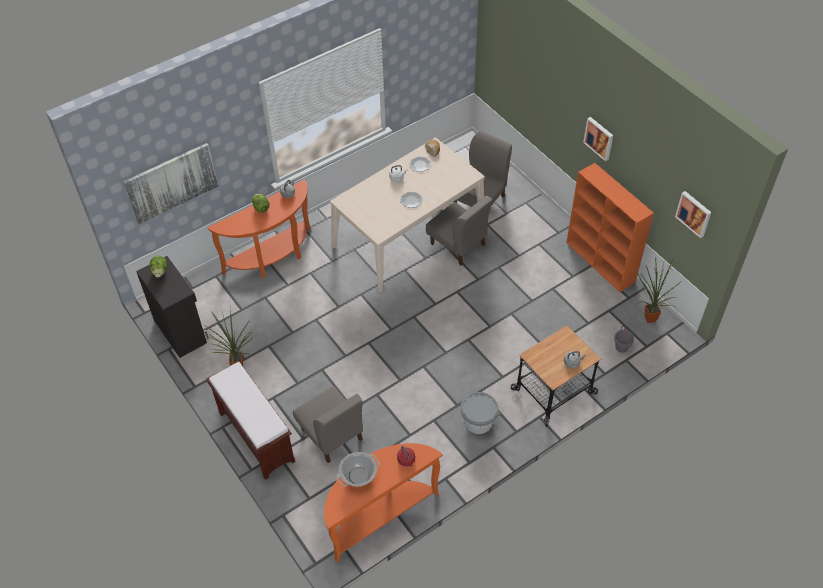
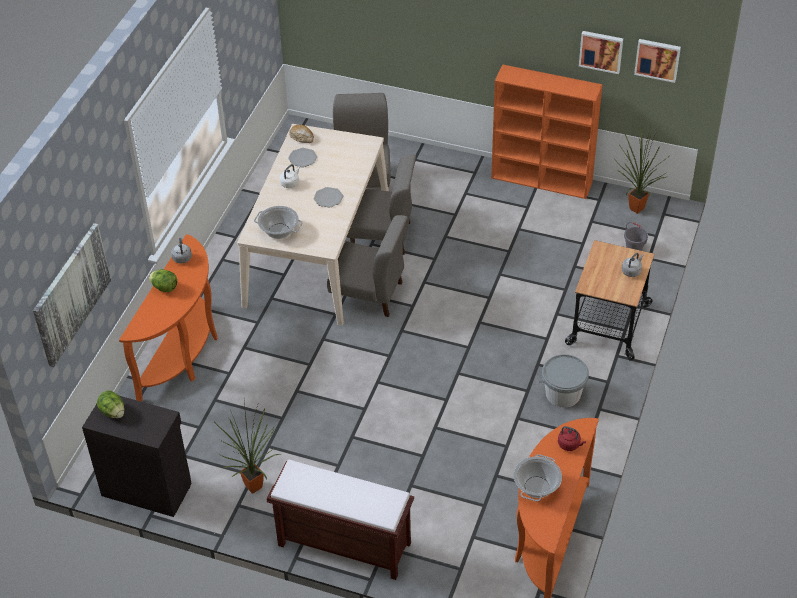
camera: 35 degrees left, 5 degrees down
grey chair [293,386,363,463] -> grey chair moved to [327,215,408,317]
picture [583,117,613,161] -> picture moved to [579,31,623,74]
none -> cooking pot [254,206,303,239]

